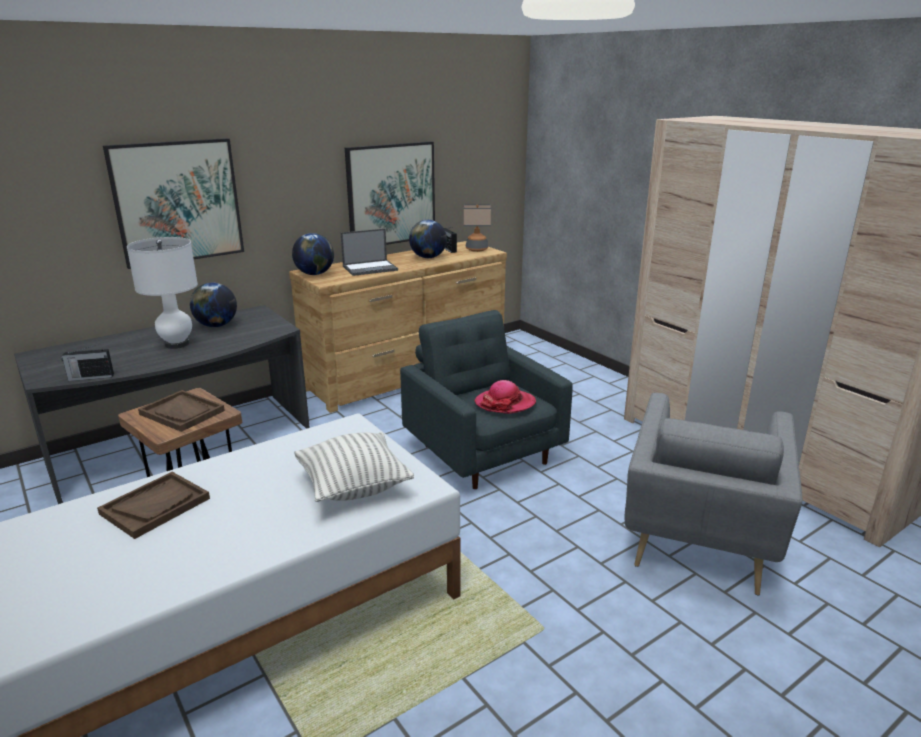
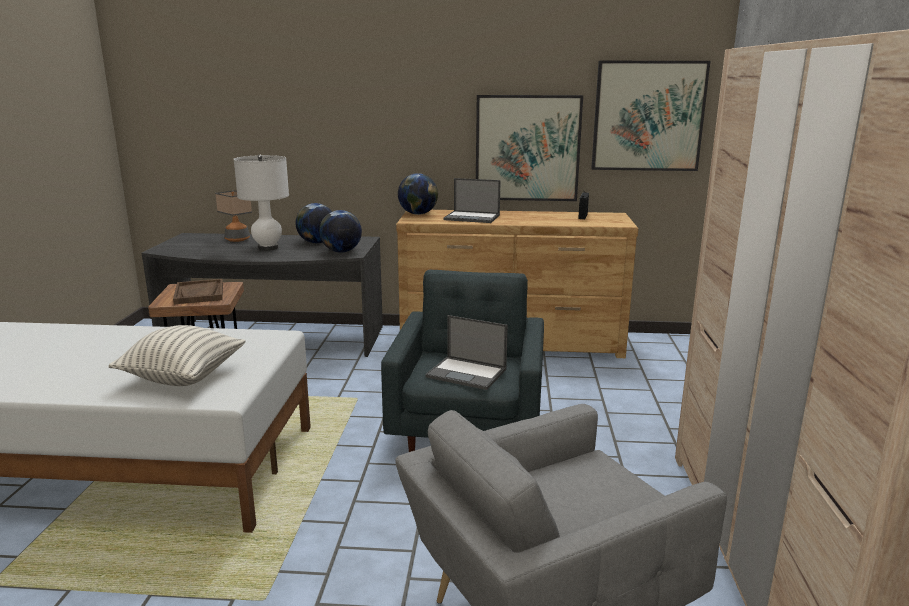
camera: 40 degrees right, 5 degrees down
radio [61,344,114,381] -> none
brown tray [97,472,210,539] -> none
picture [103,138,244,269] -> picture moved to [591,61,710,171]
globe [409,220,447,258] -> globe moved to [319,210,362,253]
table lamp [464,204,491,252] -> table lamp moved to [215,190,252,242]
hat [474,380,536,414] -> laptop [425,315,508,390]

